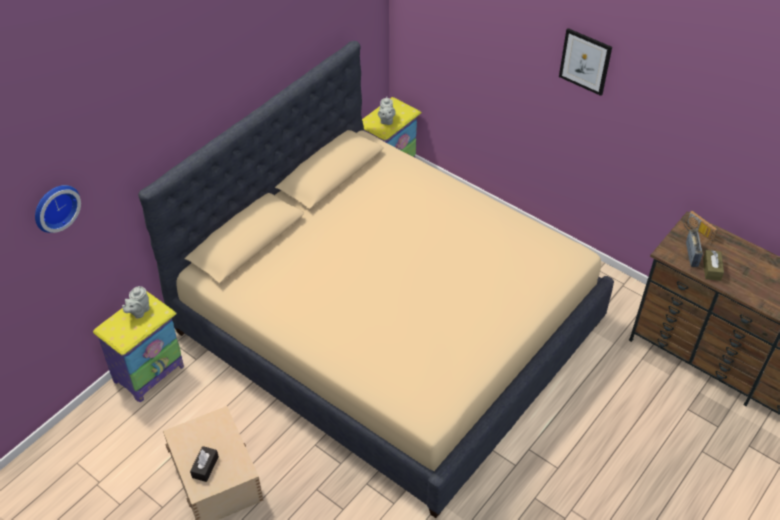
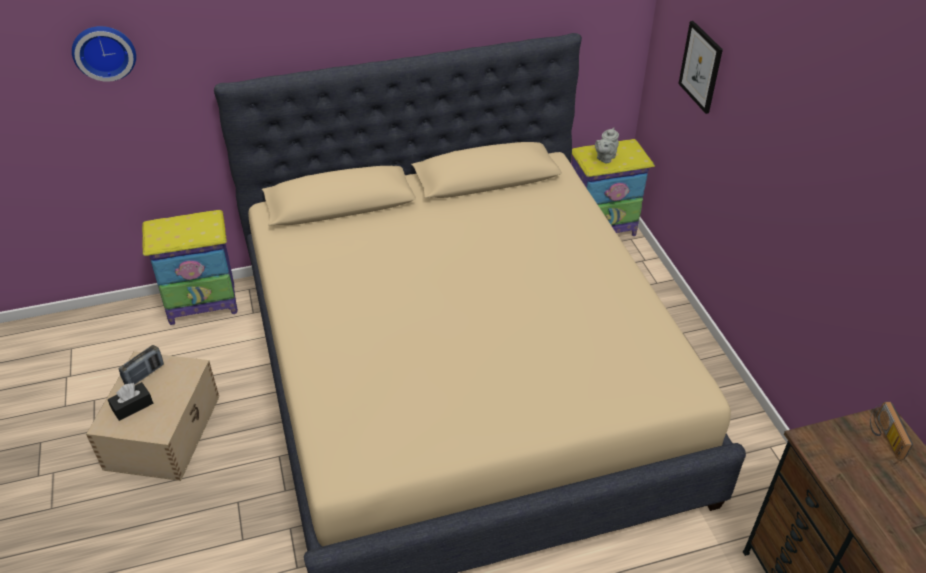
camera: 35 degrees right, 5 degrees down
grey teapot [122,286,150,318] -> none
picture [559,28,612,96] -> picture moved to [678,21,723,114]
radio [686,229,703,267] -> radio moved to [119,345,164,385]
brown tissue box [703,250,724,281] -> none

